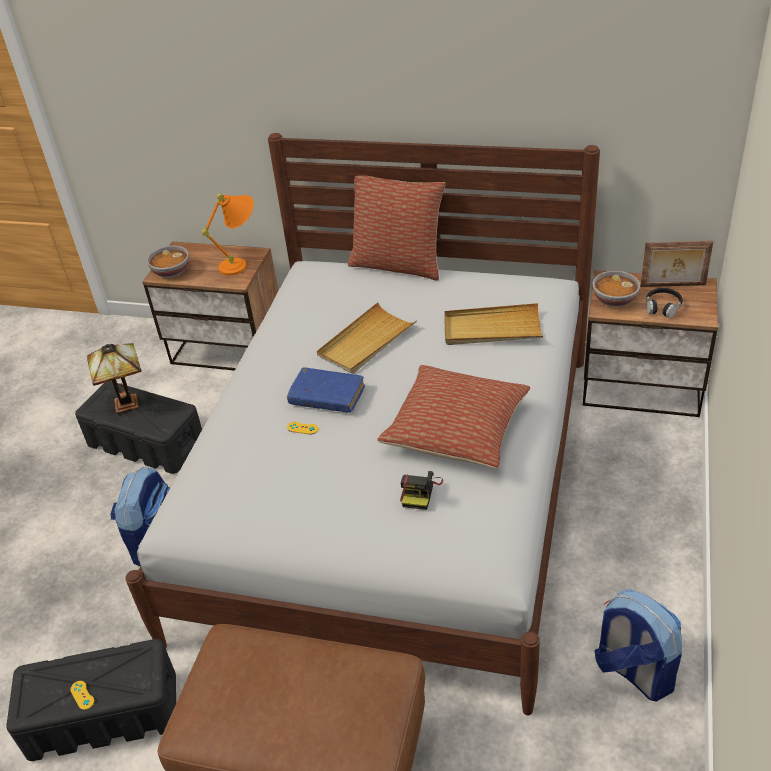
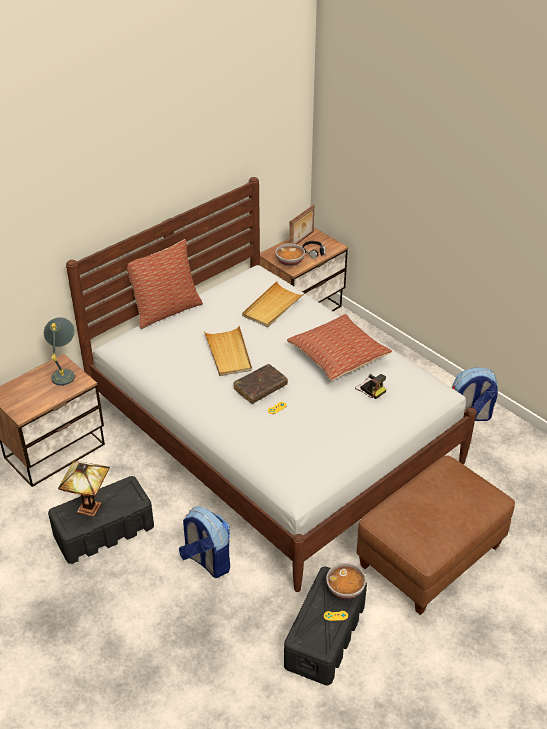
camera: 60 degrees left, 0 degrees up
bowl [147,246,189,278] -> bowl moved to [326,563,366,599]
orange table lamp [202,193,254,276] -> grey table lamp [44,317,75,386]
blue book [287,367,365,413] -> brown book [233,364,288,404]

